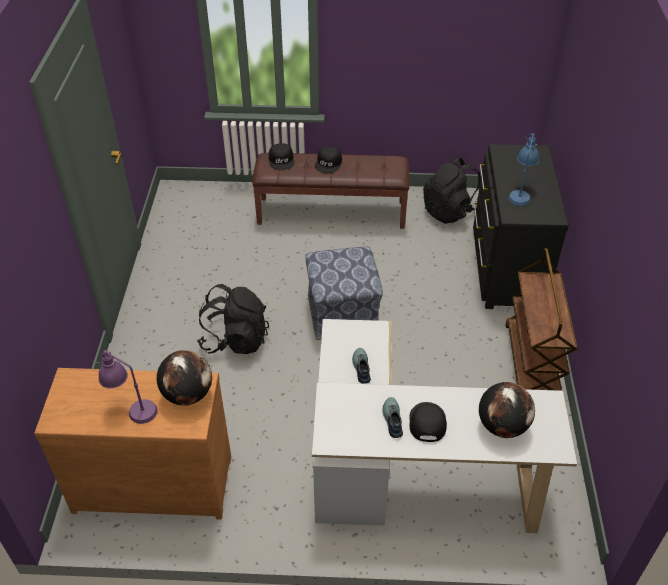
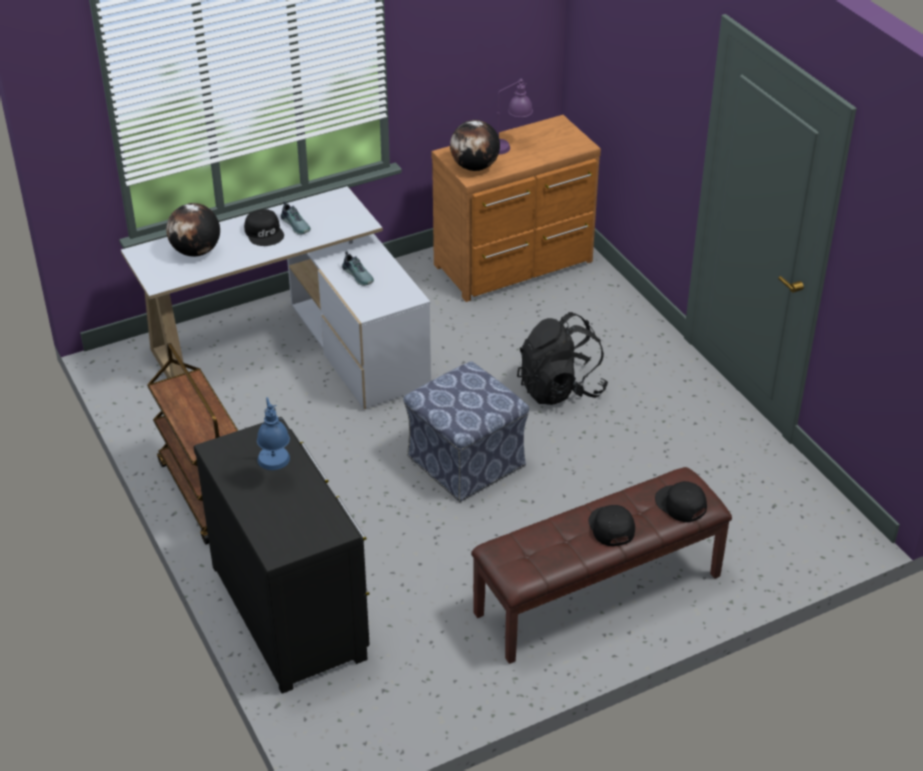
camera: 150 degrees right, 5 degrees down
black backpack [423,157,481,224] -> none

